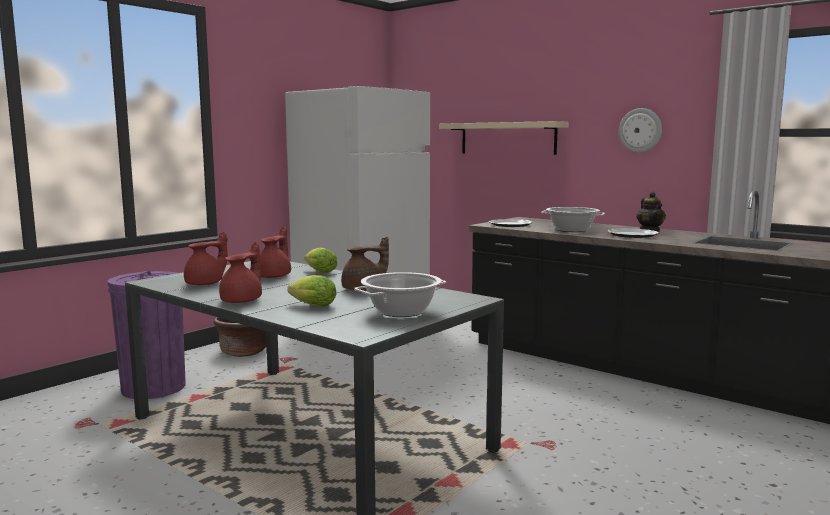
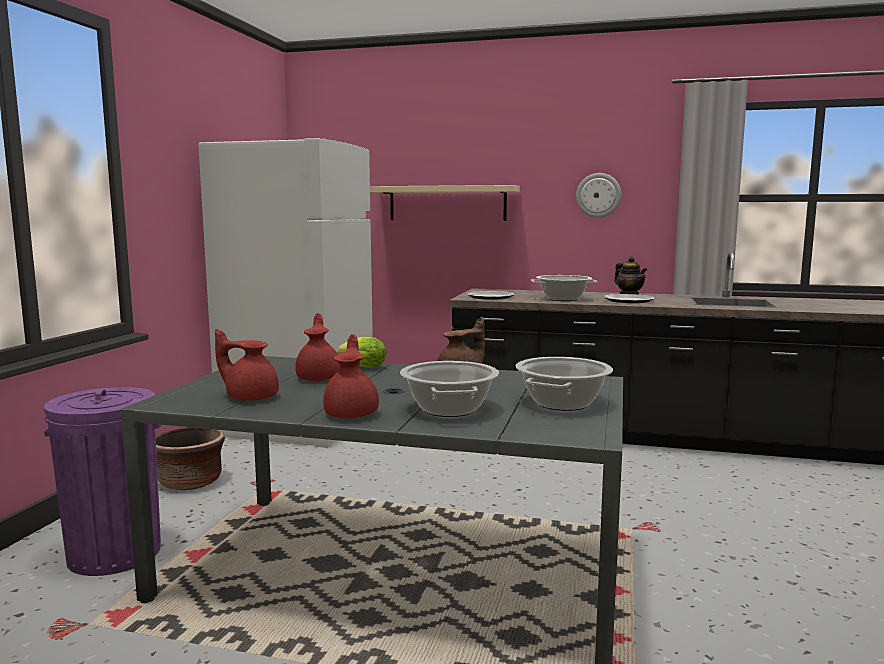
camera: 25 degrees left, 0 degrees up
red teapot [184,231,228,285] -> red teapot turned 90 degrees counterclockwise [215,329,279,401]
lettuce [287,275,336,307] -> cooking pot [400,361,499,417]

